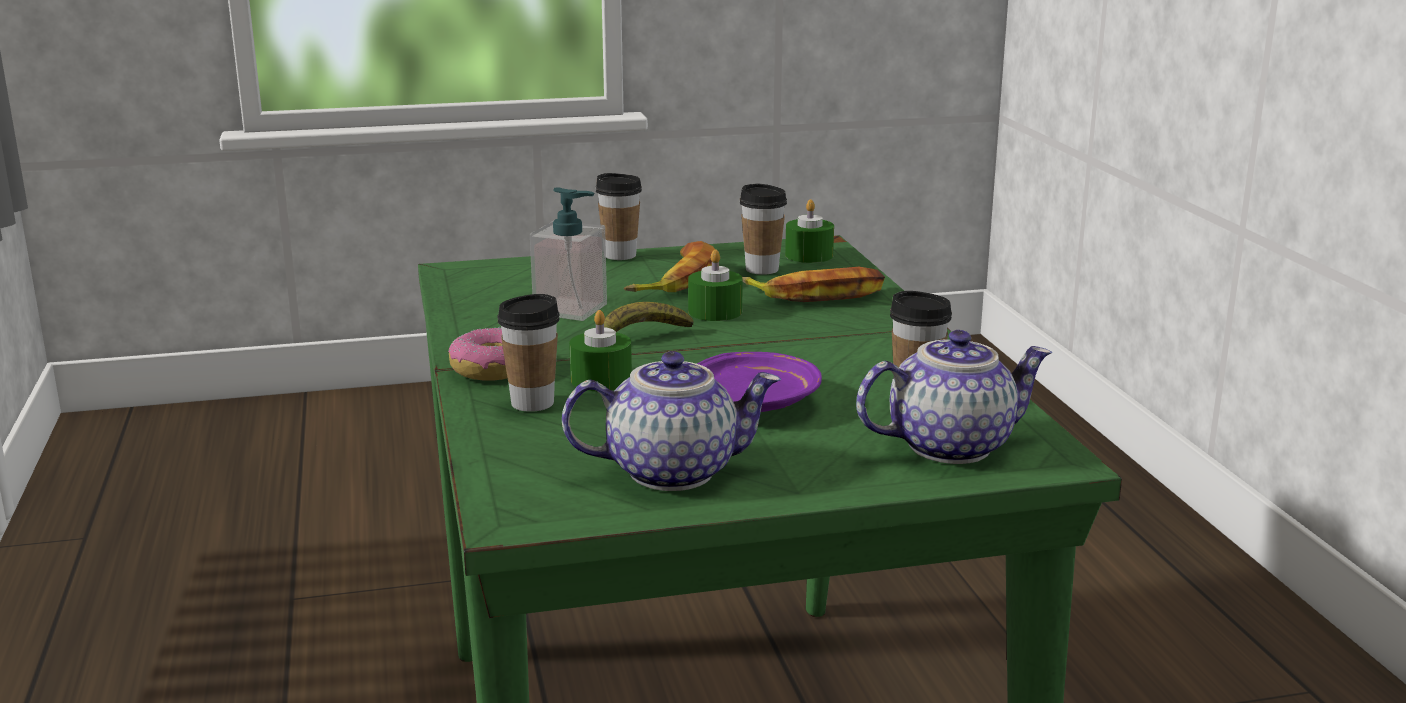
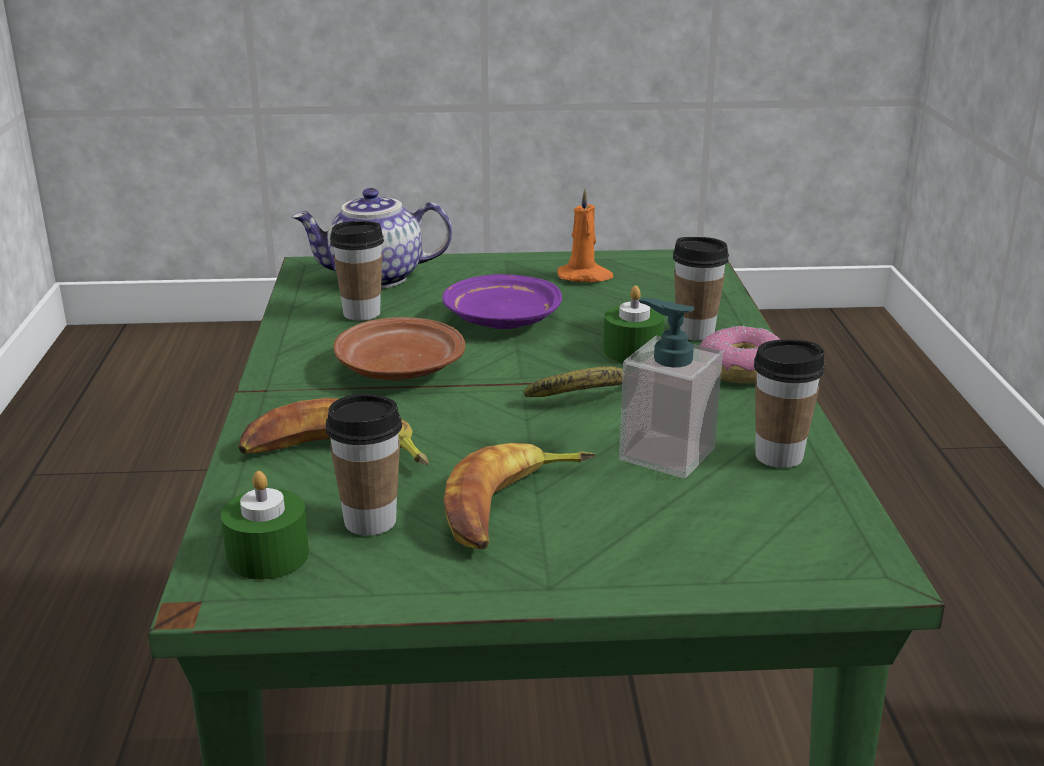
camera: 170 degrees left, 5 degrees up
teapot [562,351,781,491] -> orange candle [557,188,614,282]
cup [596,173,642,260] -> cup moved to [754,340,825,468]
green candle [688,249,743,321] -> none
none -> brown plate [334,317,465,381]

